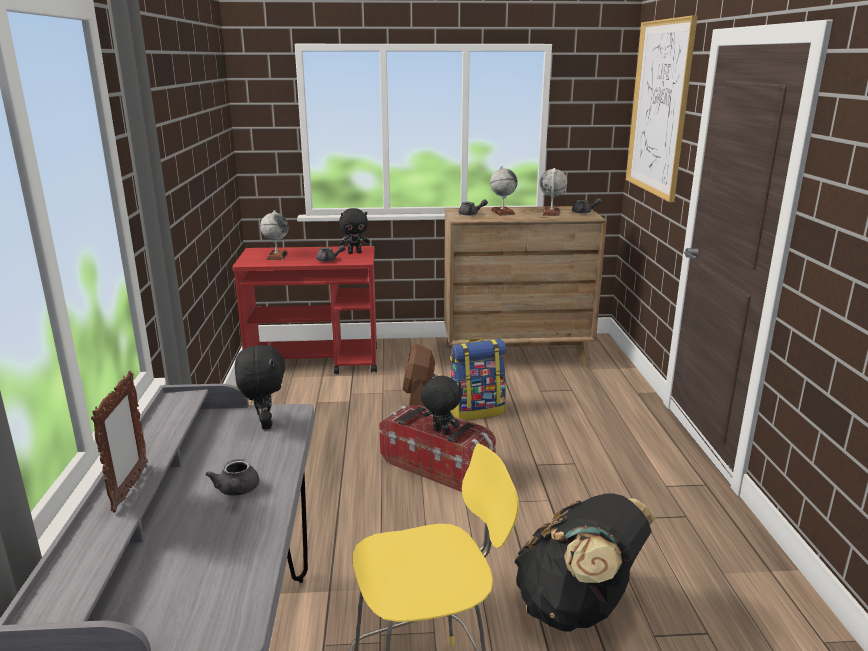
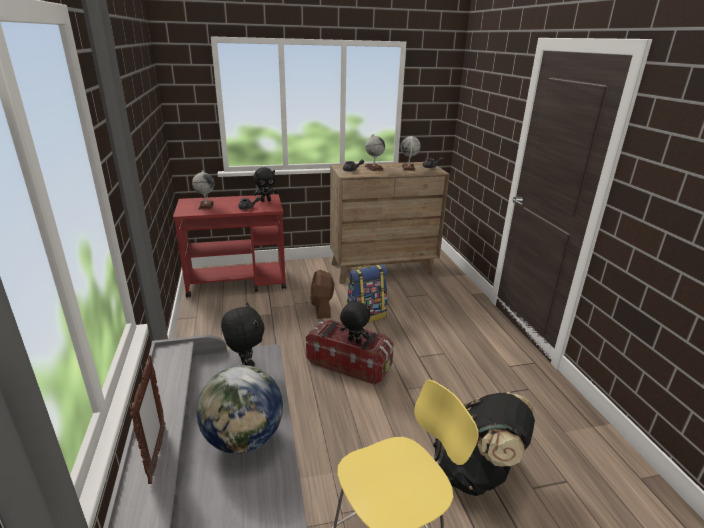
camera: 10 degrees left, 5 degrees up
grey teapot [205,459,259,496] -> globe [197,365,283,454]
picture [626,15,698,202] -> none

